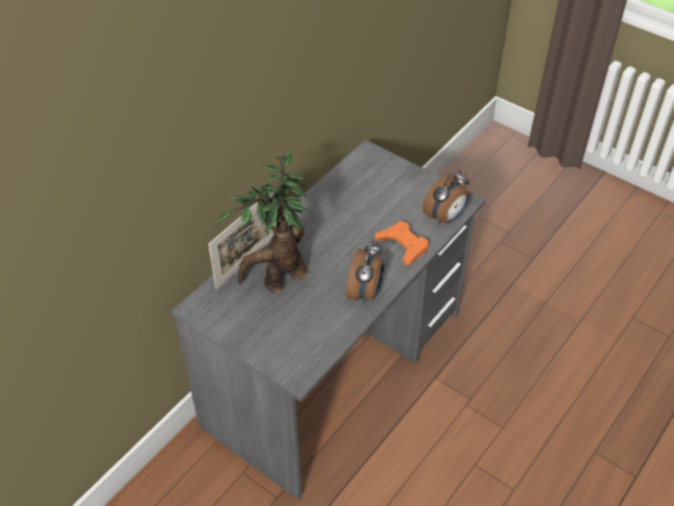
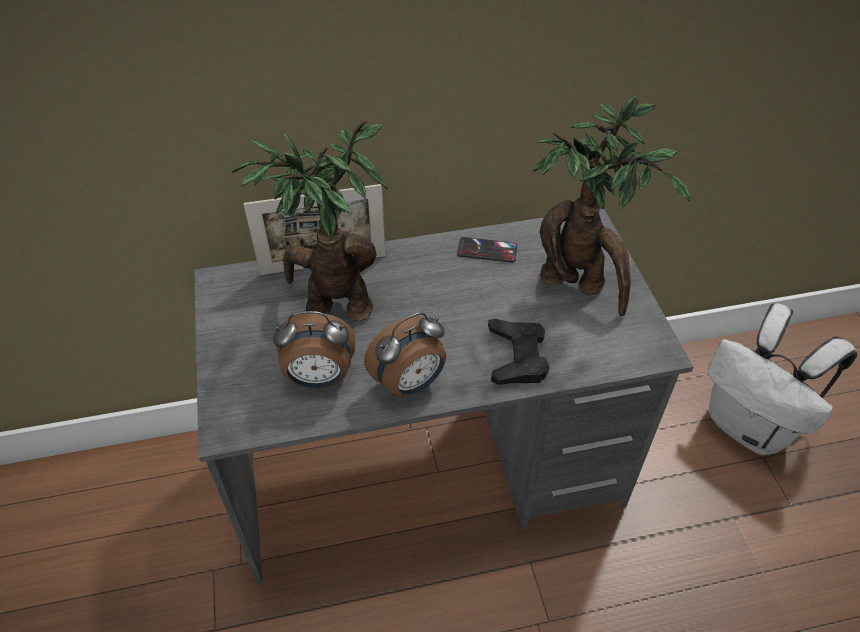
camera: 40 degrees right, 0 degrees up
orange game controller [375,221,429,265] -> black game controller [488,319,550,385]
alarm clock [423,170,469,225] -> alarm clock moved to [273,311,356,388]
none -> phone [457,237,517,263]
none -> potted plant [533,95,691,316]
none -> white backpack [708,303,857,455]

